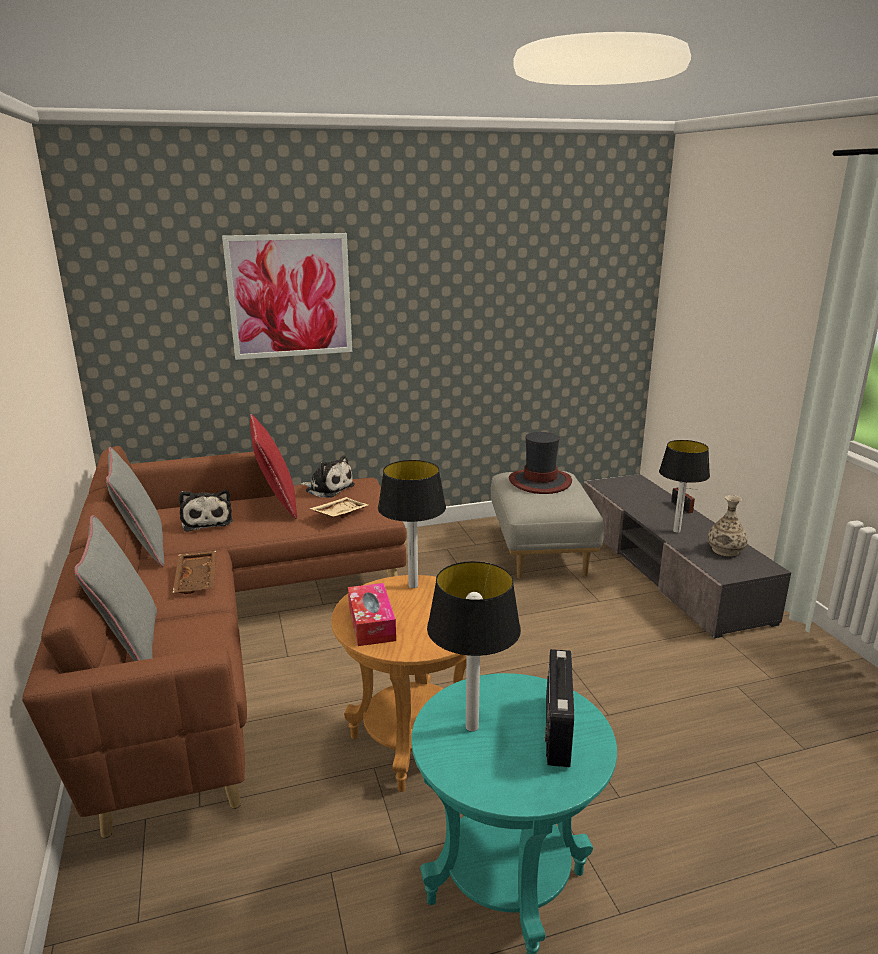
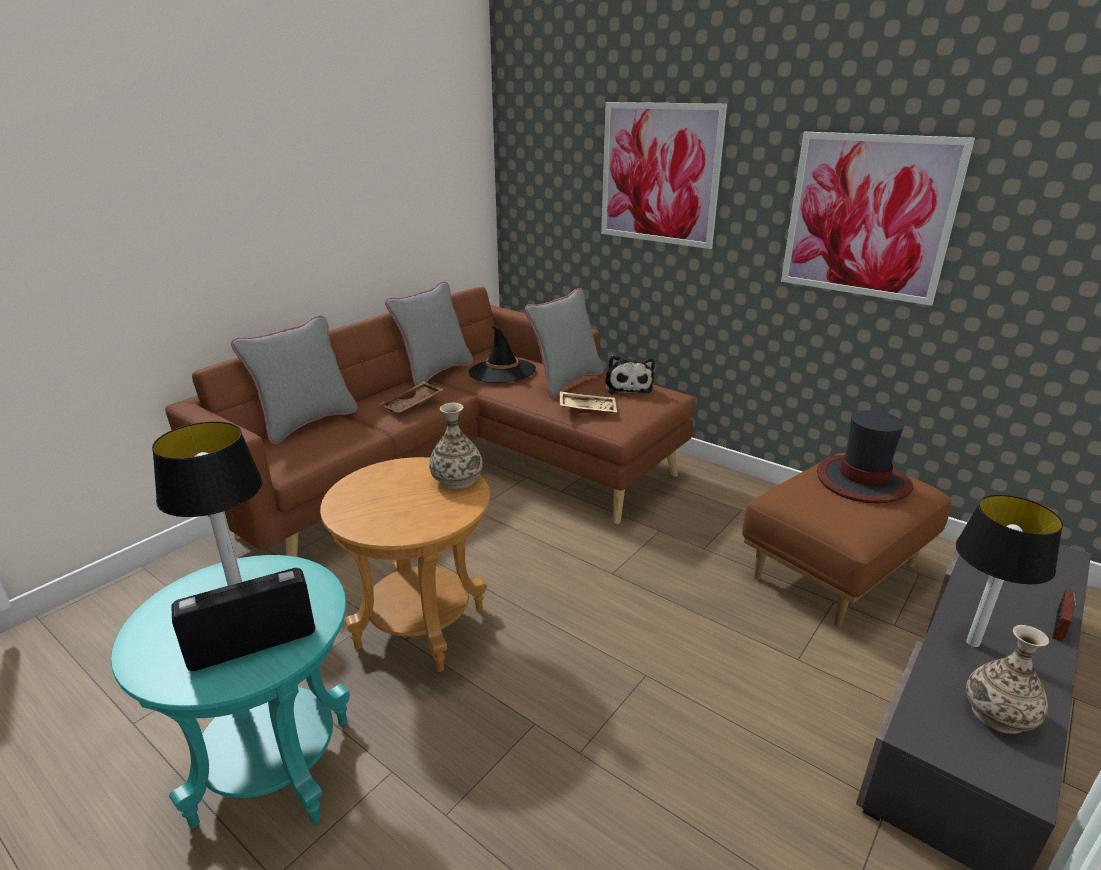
camera: 55 degrees right, 5 degrees up
plush toy [179,490,233,532] -> black hat [468,326,536,383]
red pillow [250,414,297,519] -> grey pillow [525,288,604,398]
tissue box [348,583,396,646] -> none
table lamp [378,460,446,588] -> vase [429,403,483,489]
grey ottoman [491,471,604,579] -> brown ottoman [742,453,951,627]
none -> picture [781,132,975,306]

